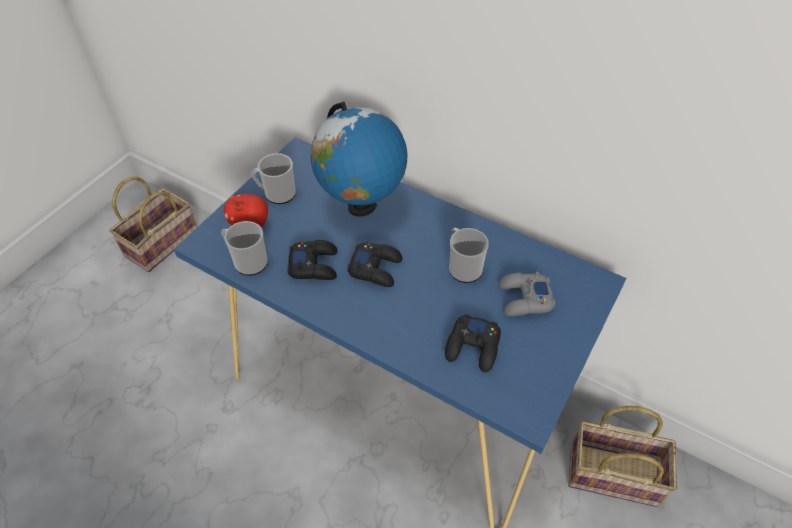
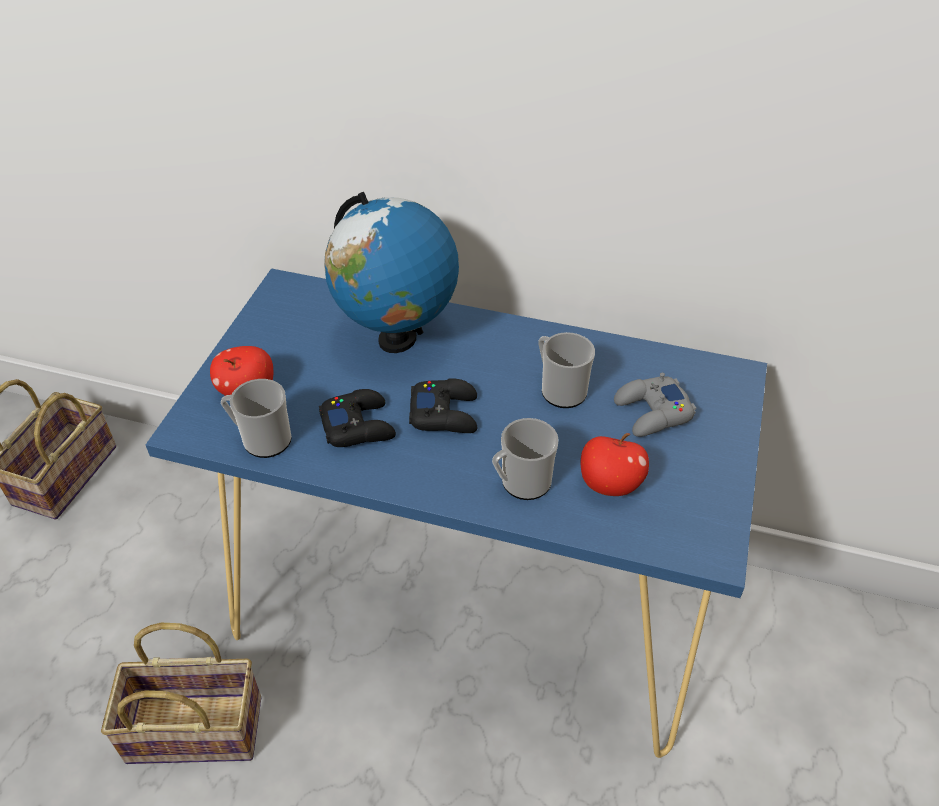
camera: 15 degrees left, 5 degrees down
mug [251,153,296,204] -> mug moved to [492,418,559,500]
black game controller [445,314,501,372] -> apple [580,433,649,496]
basket [568,406,677,507] -> basket moved to [101,623,261,764]

